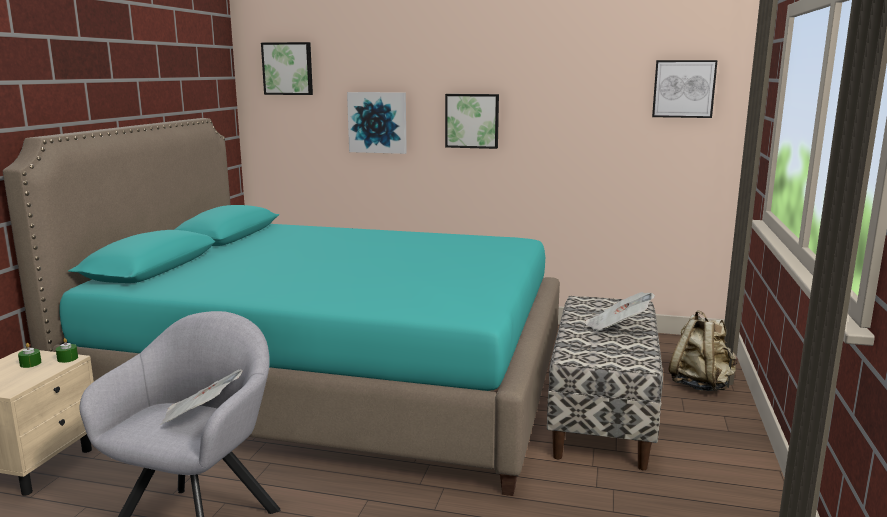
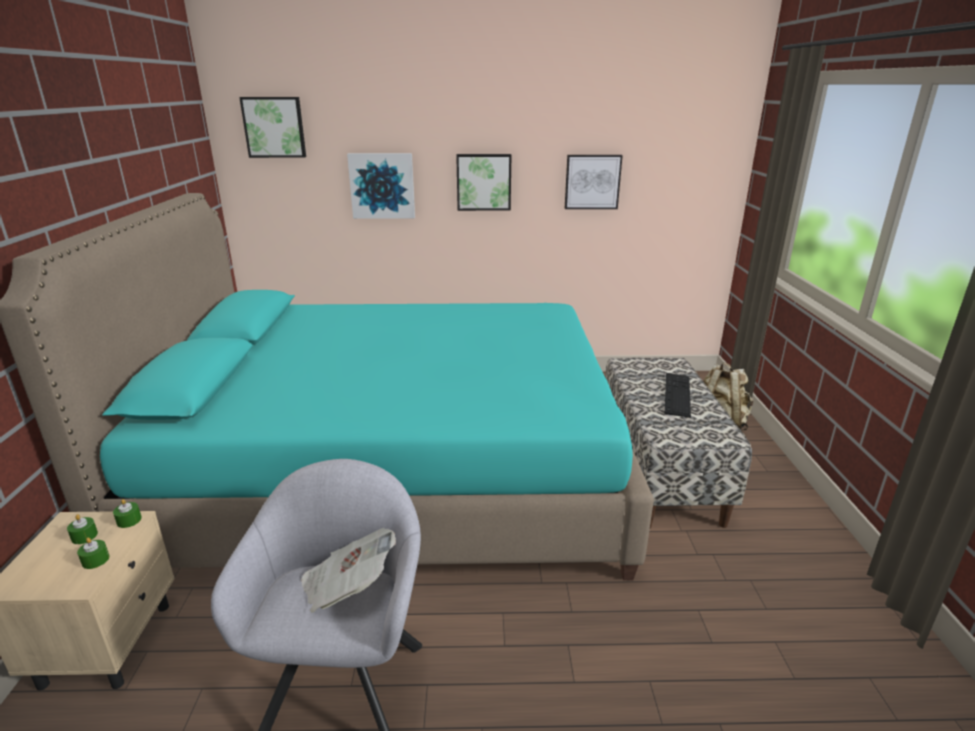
camera: 15 degrees left, 10 degrees up
newspaper [585,292,655,331] -> keyboard [665,373,691,418]
picture [652,60,718,118] -> picture moved to [565,155,623,209]
none -> green candle [77,538,110,569]

